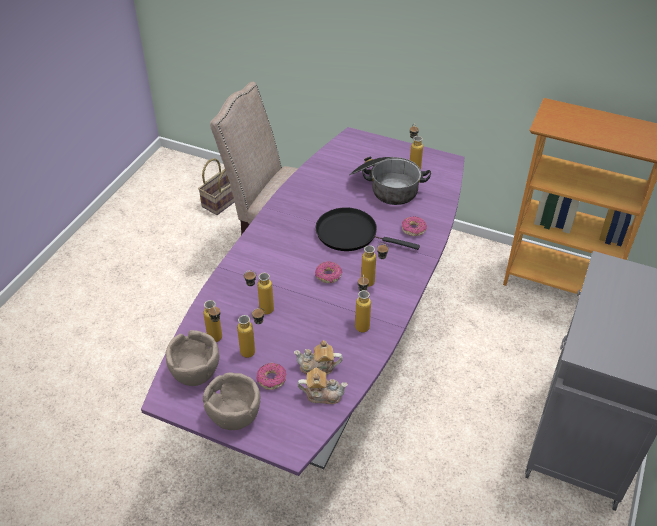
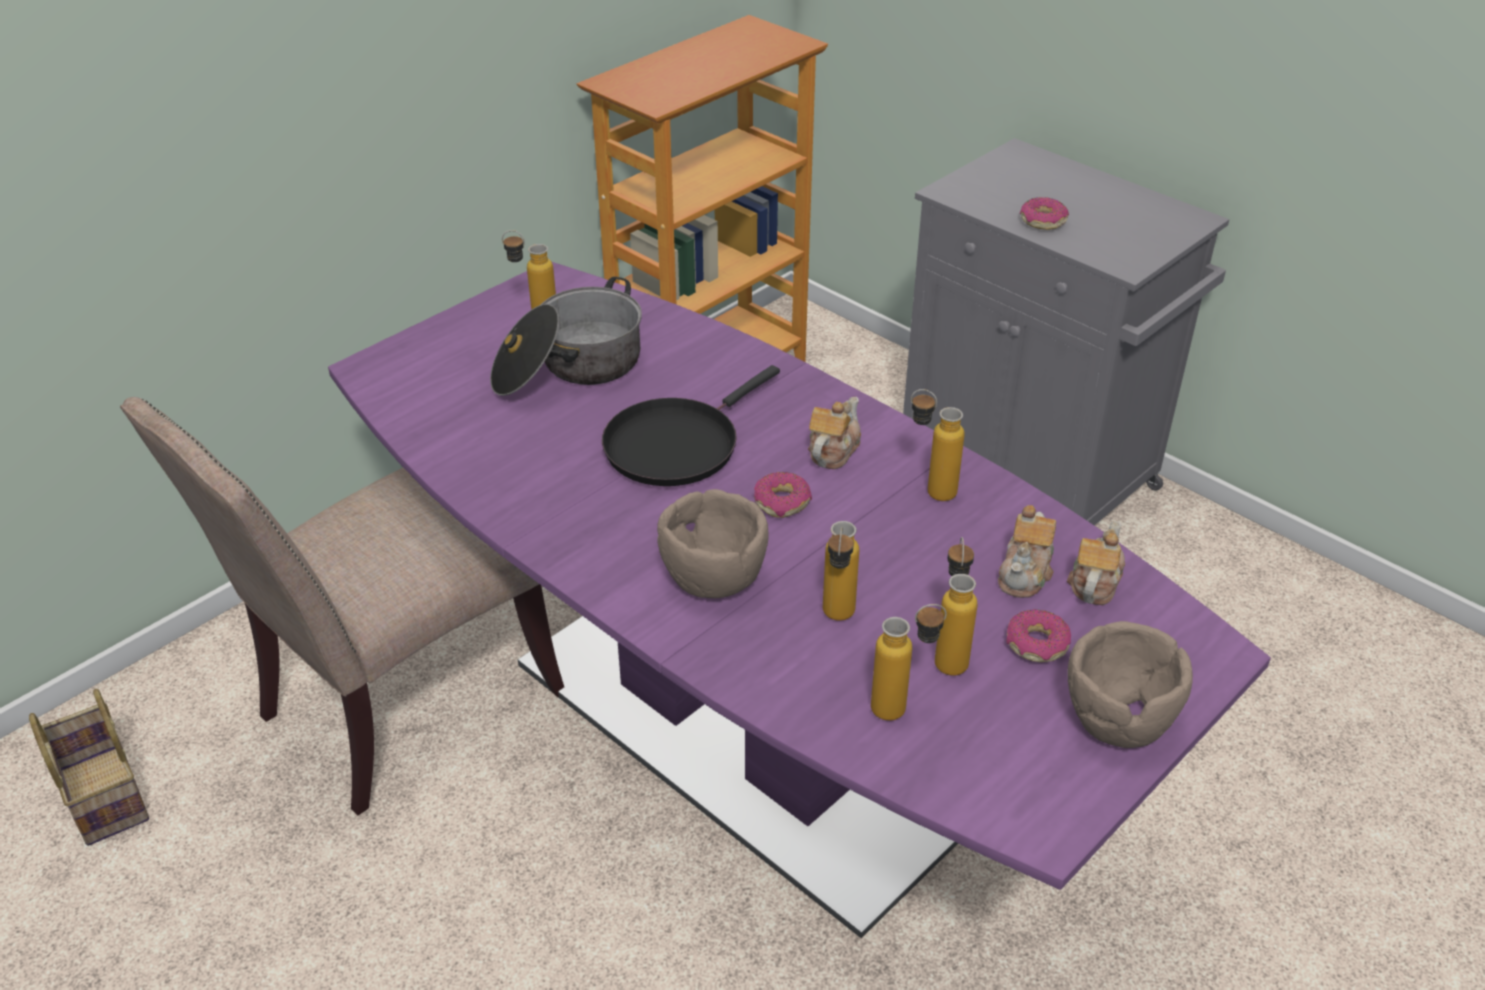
camera: 70 degrees left, 5 degrees down
brown bowl [166,330,220,386] -> brown bowl moved to [657,489,769,598]
bottle [361,244,389,287] -> teapot [808,397,861,469]
donut [402,217,427,236] -> donut moved to [1020,197,1069,230]

